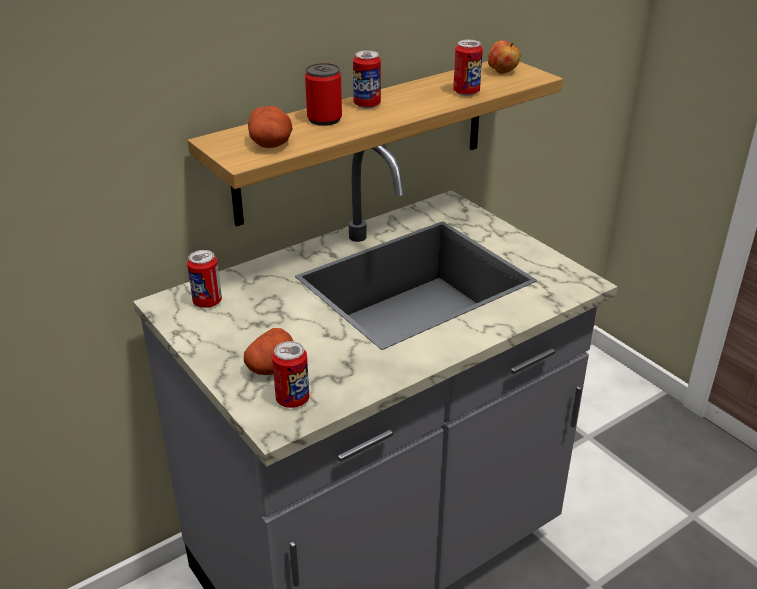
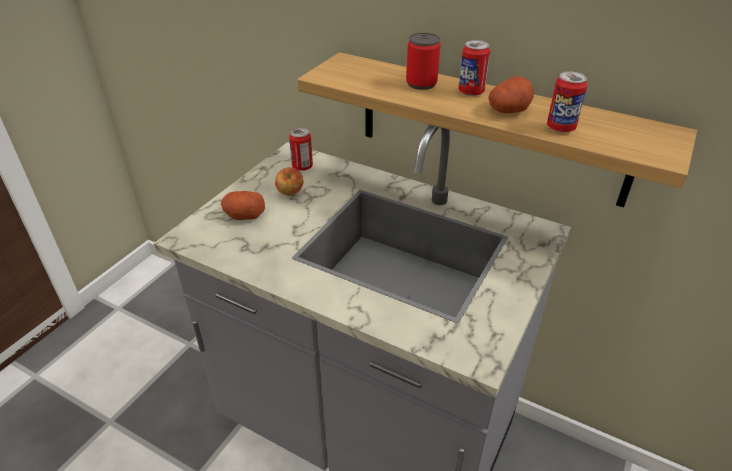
camera: 65 degrees right, 5 degrees up
potato [248,106,293,148] -> potato moved to [489,76,534,113]
can [272,341,309,408] -> none
apple [488,40,520,74] -> apple moved to [275,167,303,196]

